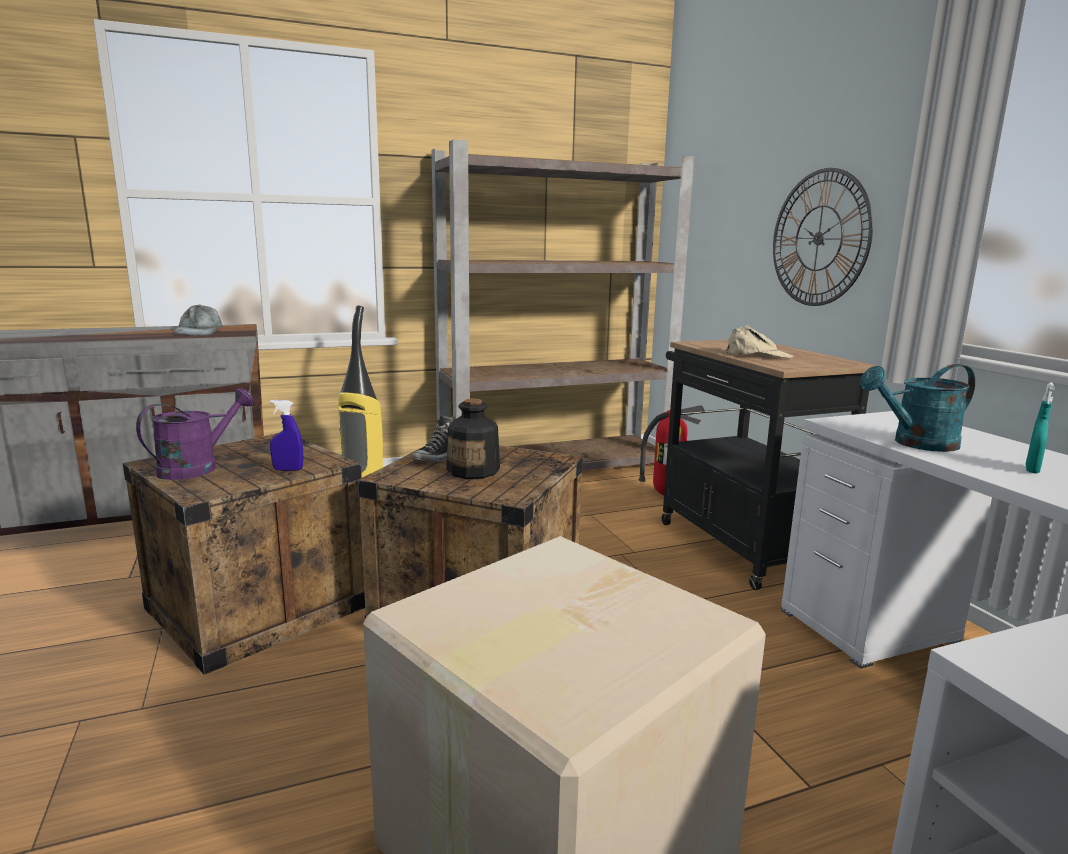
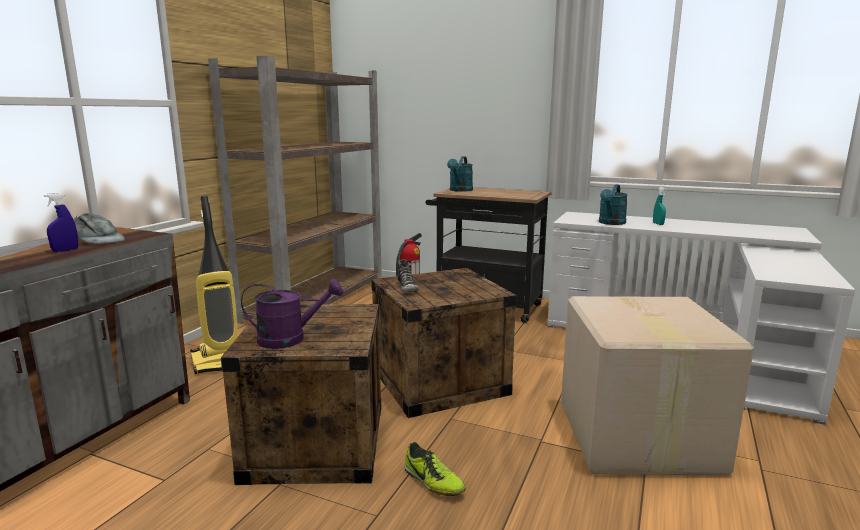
camera: 45 degrees left, 0 degrees up
purple watering can [136,388,254,480] -> purple watering can turned 90 degrees clockwise [241,279,344,349]
blue spray bottle [270,400,303,471] -> blue spray bottle moved to [44,193,78,252]
bottle [446,398,500,479] -> none
beige cap [726,325,794,358] -> none
wall clock [773,168,873,306] -> none
none -> shoe [404,442,466,496]
none -> turquoise watering can [447,156,473,192]

